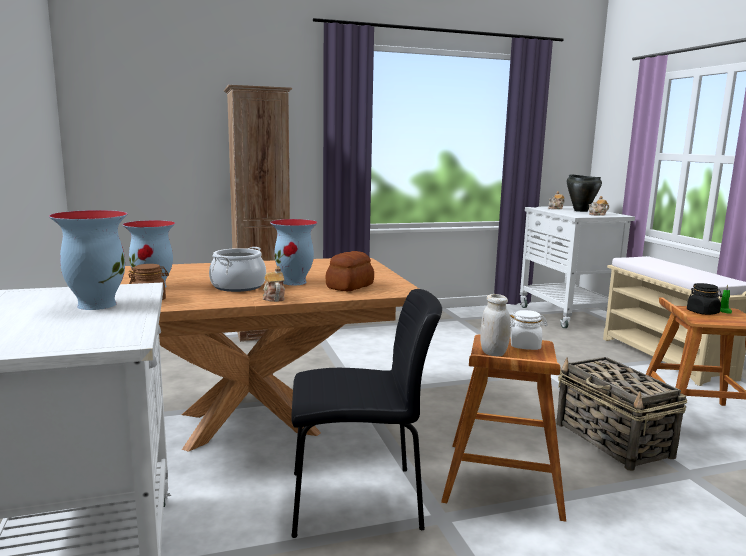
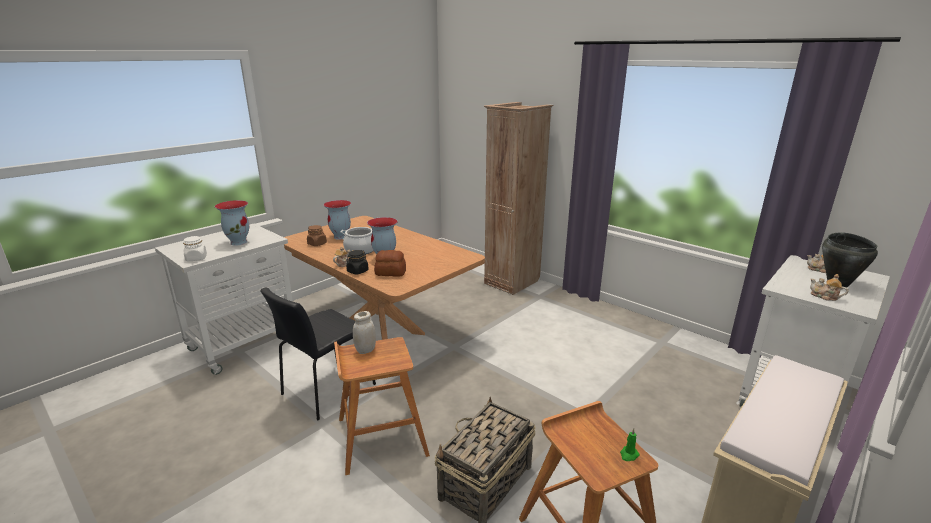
camera: 60 degrees right, 10 degrees up
black chair [291,289,442,538] -> black chair turned 75 degrees clockwise [260,287,376,420]
white jar [510,310,548,350] -> white jar moved to [183,236,207,261]
black jar [687,283,722,315] -> black jar moved to [346,250,369,275]

